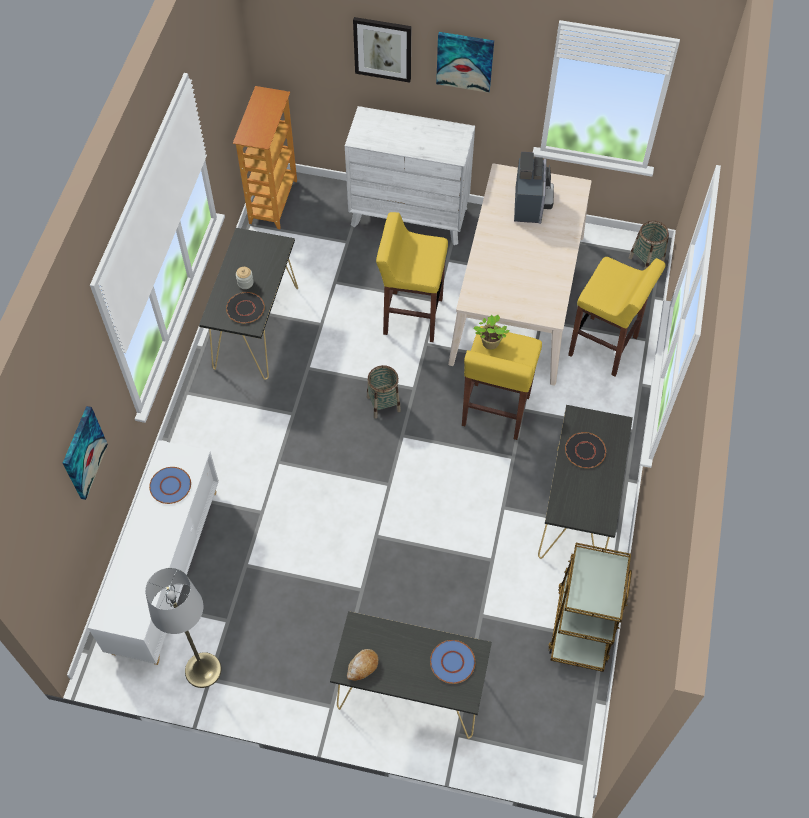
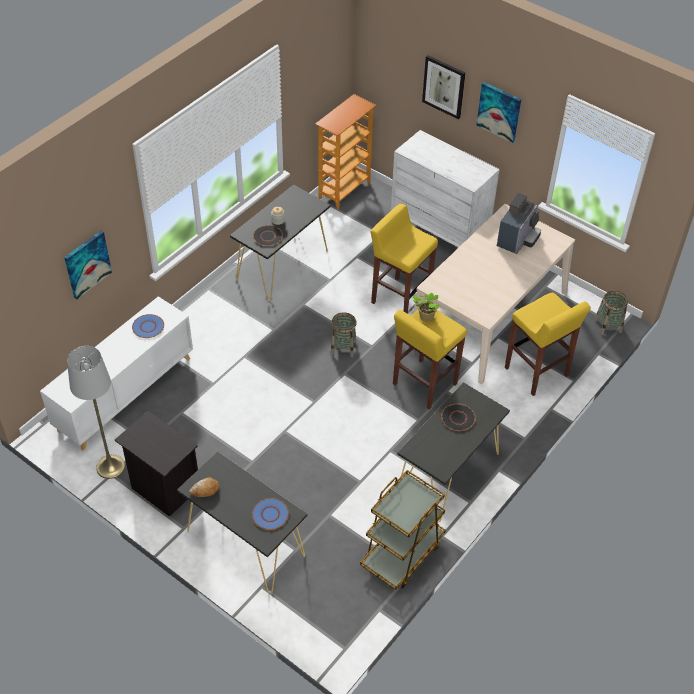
camera: 25 degrees right, 10 degrees down
none -> black nightstand [115,411,198,517]

